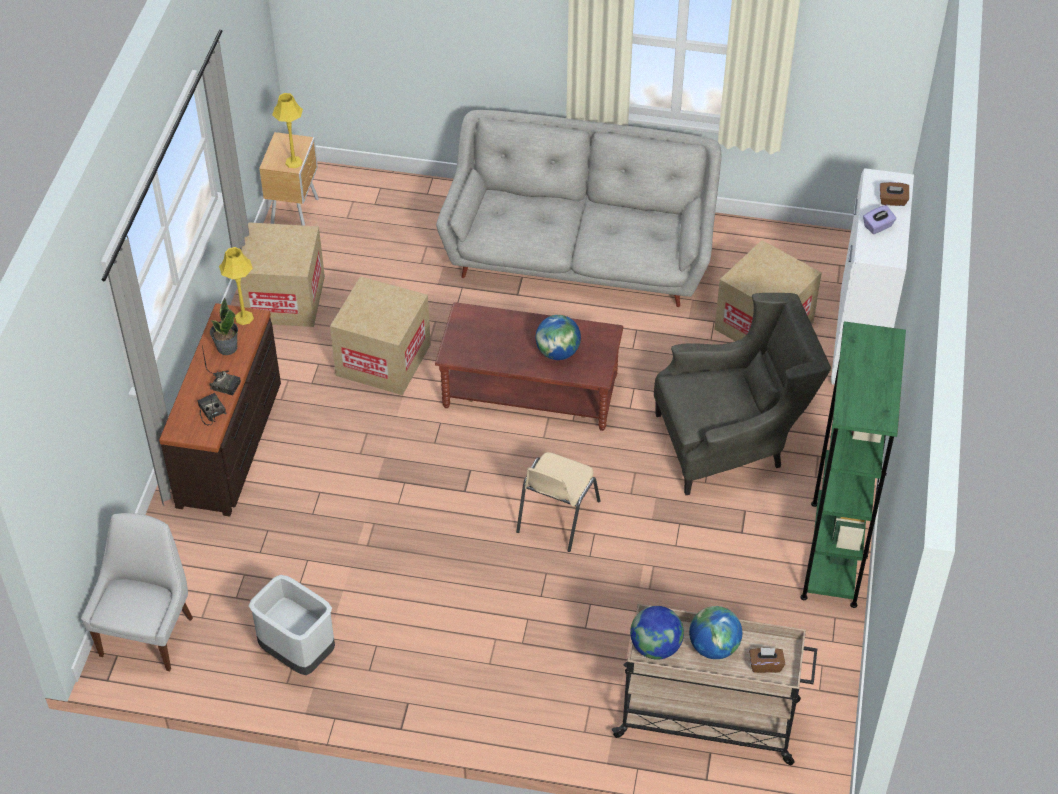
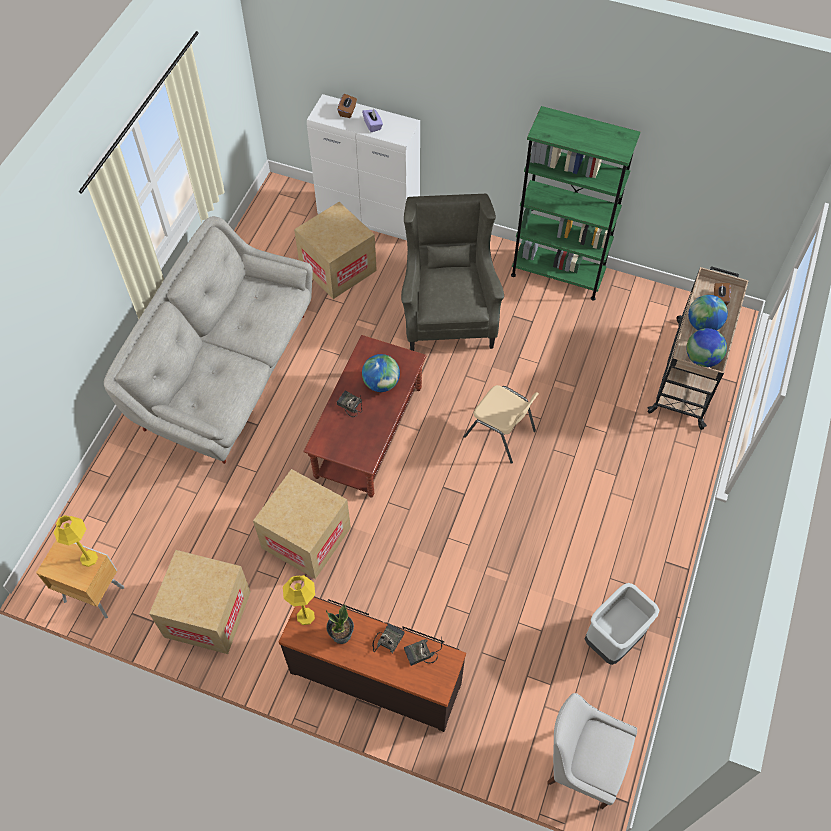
camera: 80 degrees left, 10 degrees up
none -> radio [337,391,362,417]

